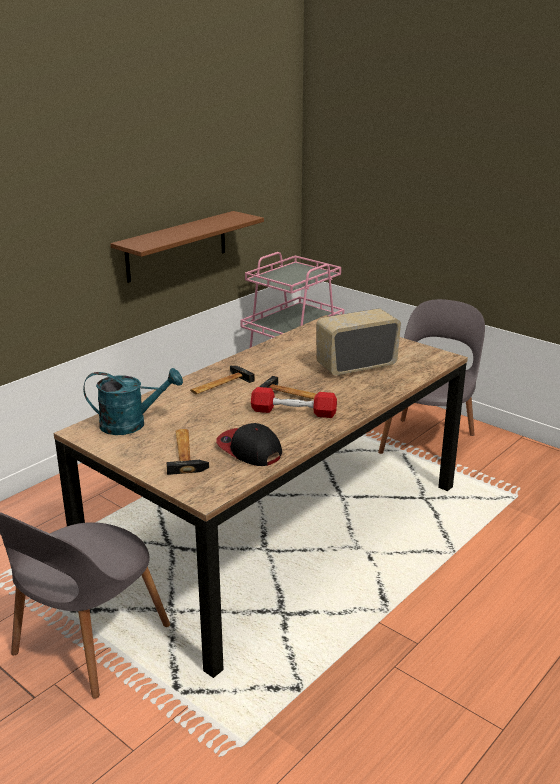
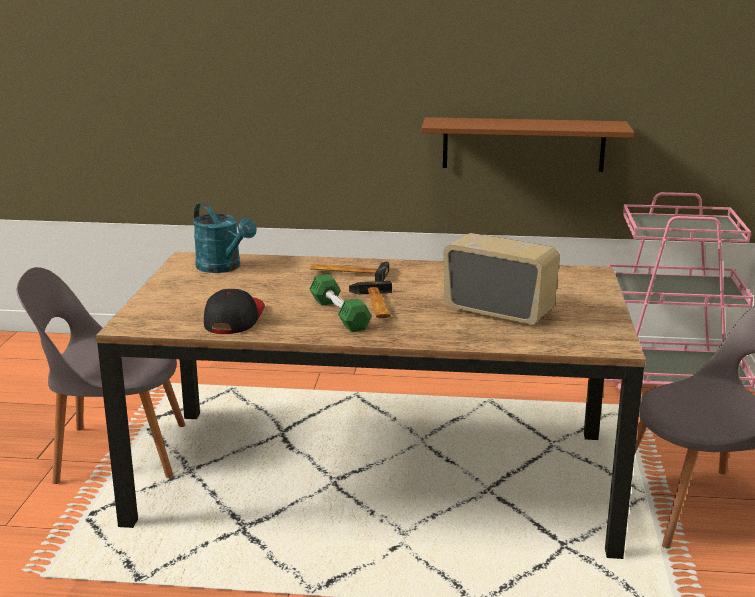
camera: 55 degrees right, 5 degrees down
hammer [166,429,209,475] -> none
red dumbbell [251,387,337,418] -> green dumbbell [309,274,372,332]

